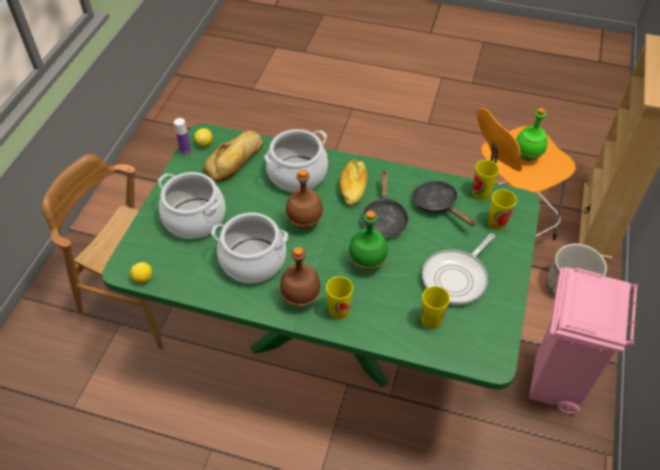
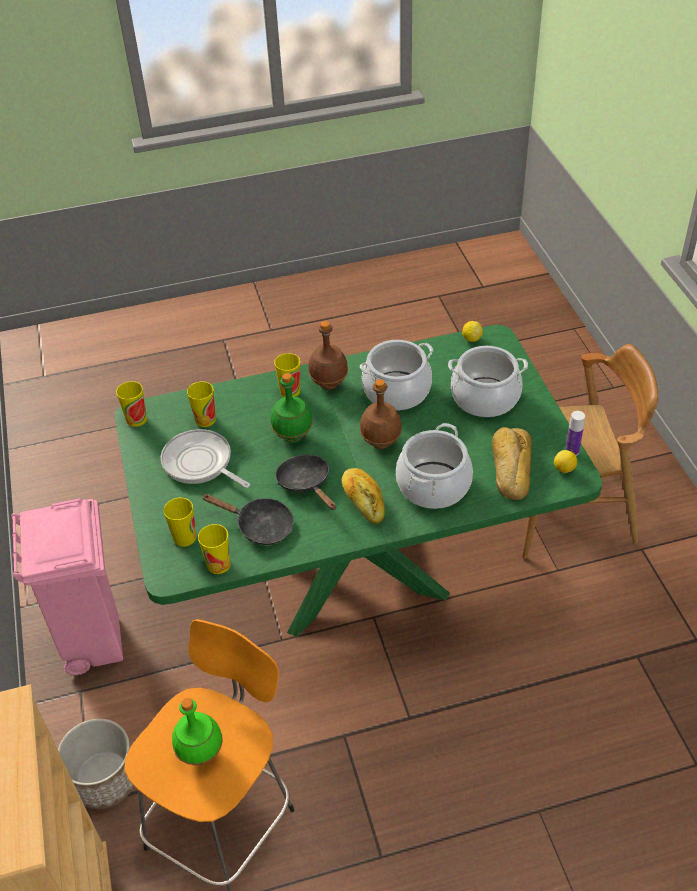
camera: 150 degrees right, 5 degrees down
frying pan [422,233,495,305] -> frying pan turned 60 degrees counterclockwise [161,429,250,488]
none -> cup [116,381,147,427]

